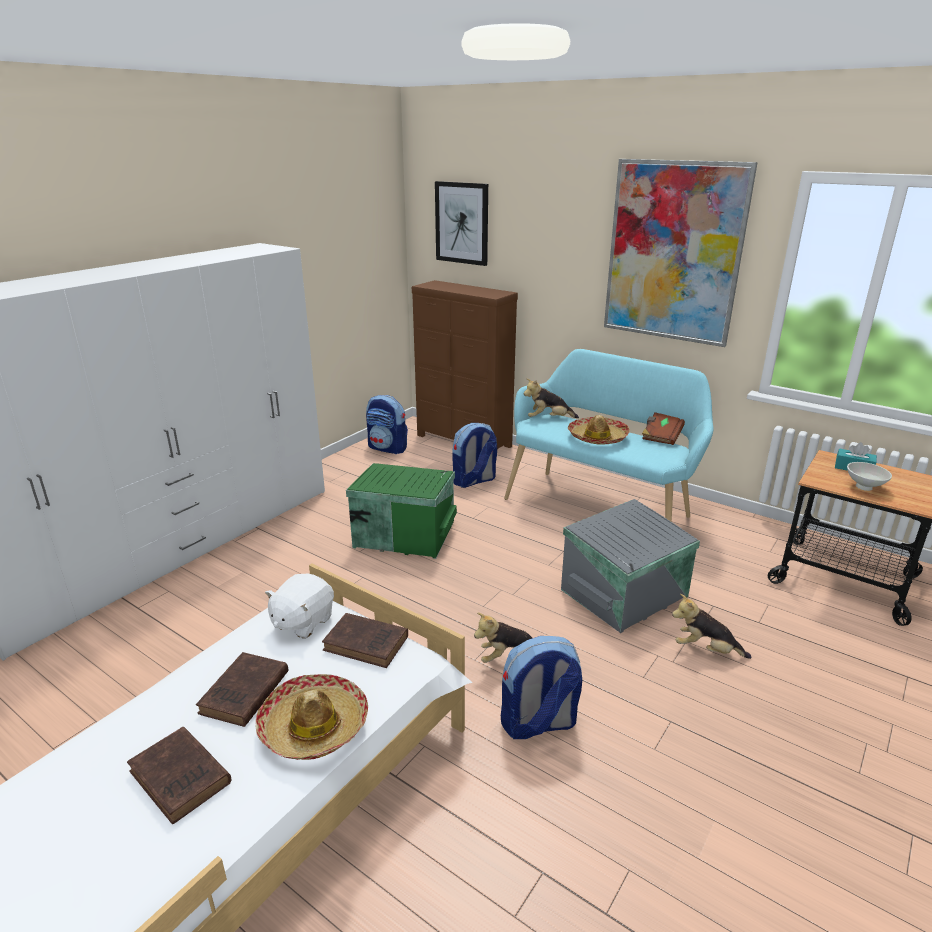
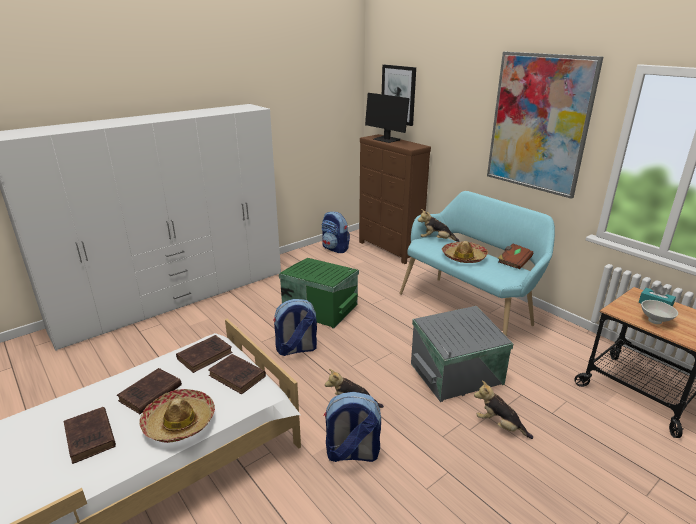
camera: 15 degrees right, 0 degrees up
white plush toy [265,573,334,639] -> brown book [176,335,233,373]
backpack [452,423,497,488] -> backpack moved to [273,299,317,356]
none -> monitor [365,93,410,143]

